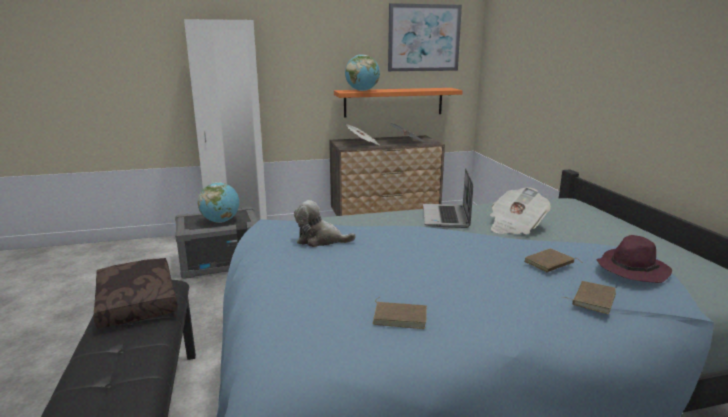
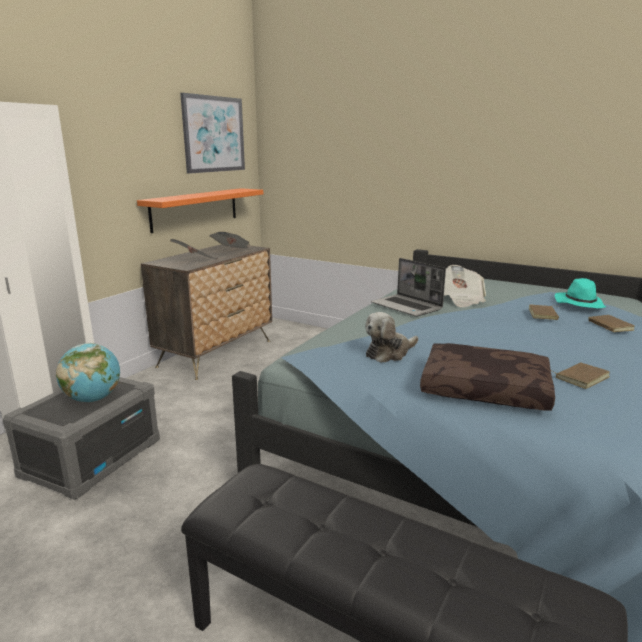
camera: 45 degrees left, 0 degrees up
brown pillow [94,258,178,328] -> brown pillow moved to [420,343,555,411]
globe [345,54,380,91] -> none
purple hat [596,235,672,283] -> turquoise hat [555,278,606,308]

